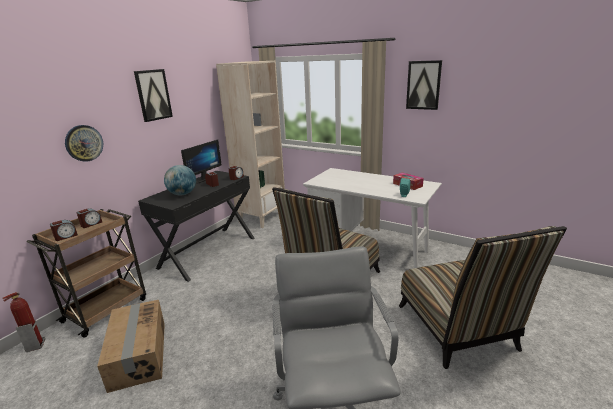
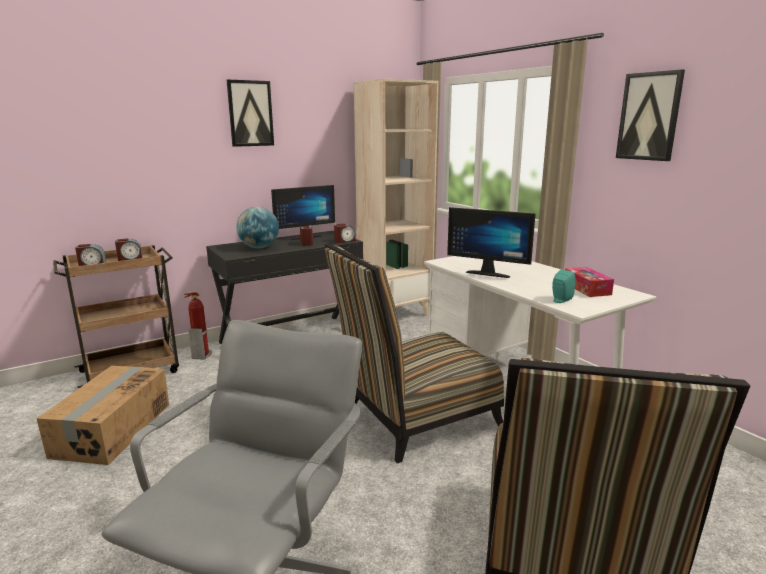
camera: 25 degrees right, 5 degrees down
fire extinguisher [3,292,45,352] -> fire extinguisher moved to [184,292,212,360]
wall clock [65,125,103,162] -> none
none -> monitor [447,207,536,278]

